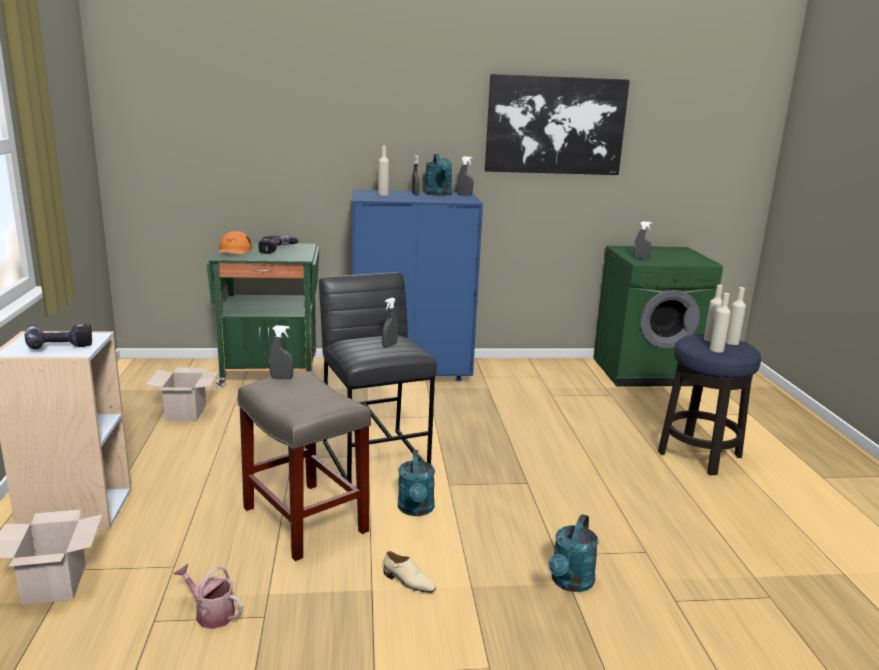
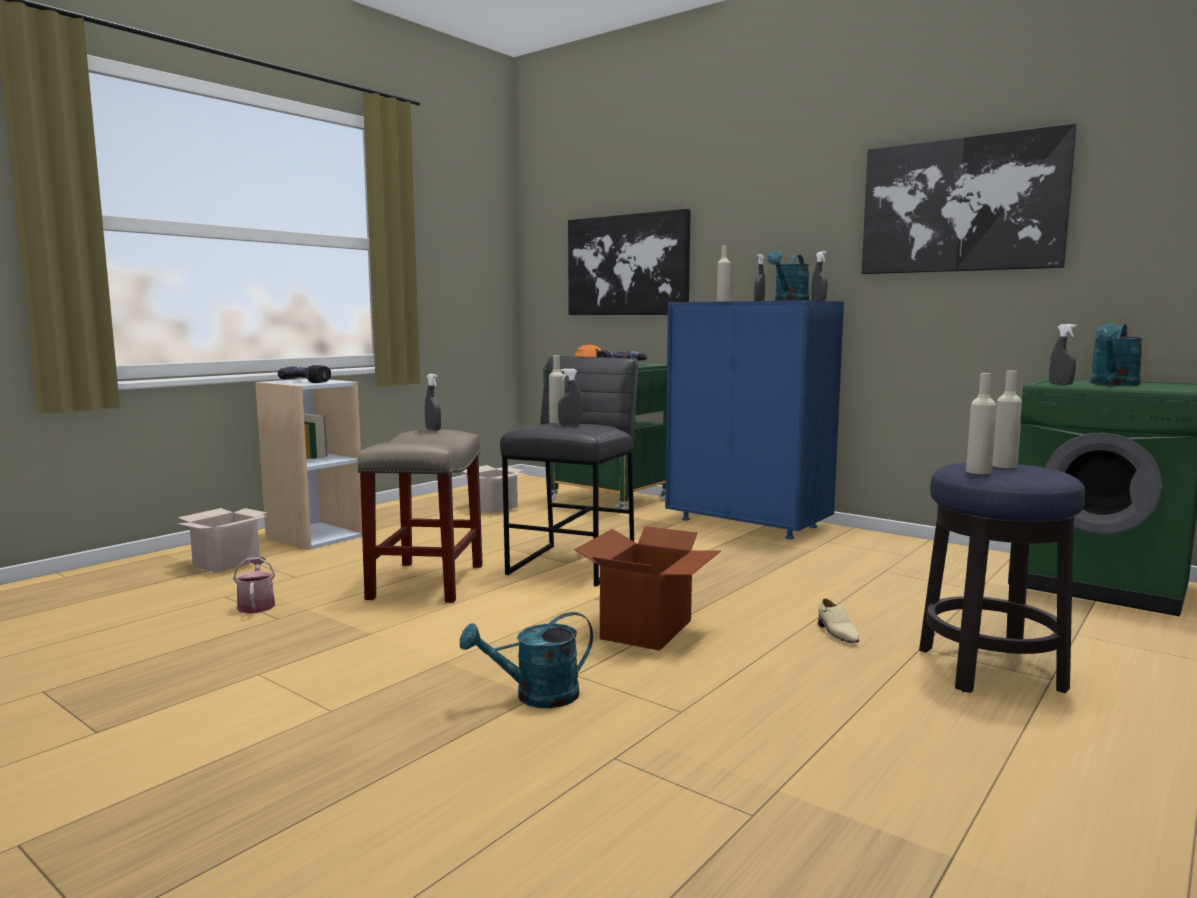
camera: 45 degrees right, 10 degrees down
beige shoe [383,551,436,593] -> beige shoe moved to [818,598,859,644]
turquoise watering can [398,450,435,516] -> turquoise watering can moved to [1090,323,1143,386]
beige bottle [725,287,746,345] -> beige bottle moved to [549,355,565,423]
none -> picture [568,209,691,315]
none -> cardboard box [574,526,721,651]

